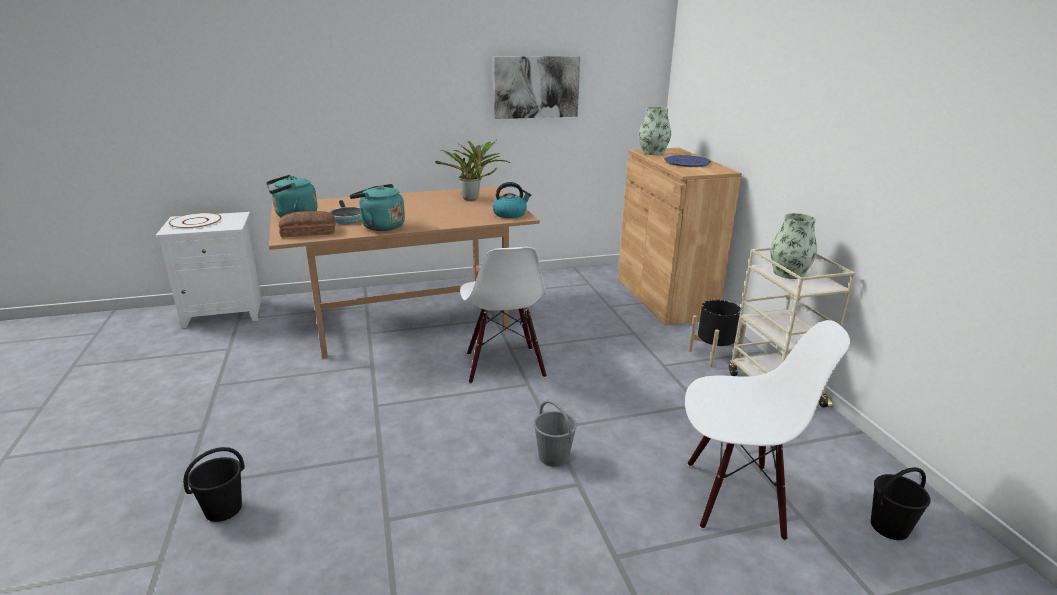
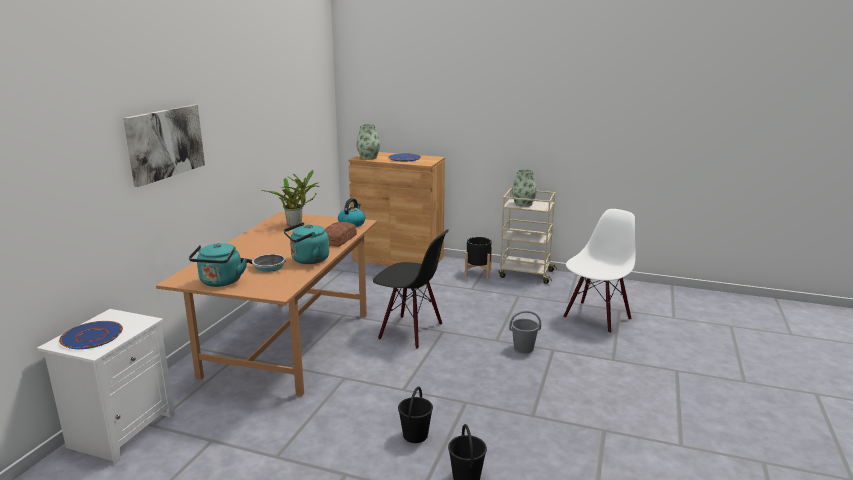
camera: 55 degrees left, 5 degrees down
white plate [169,213,222,229] -> blue plate [59,321,123,349]
bread [278,211,335,238] -> bread moved to [325,222,357,247]
white chair [460,247,547,384] -> black chair [373,229,449,349]
picture [493,56,580,119] -> picture moved to [123,105,205,187]
black bucket [871,467,931,540] -> black bucket moved to [398,387,433,443]

